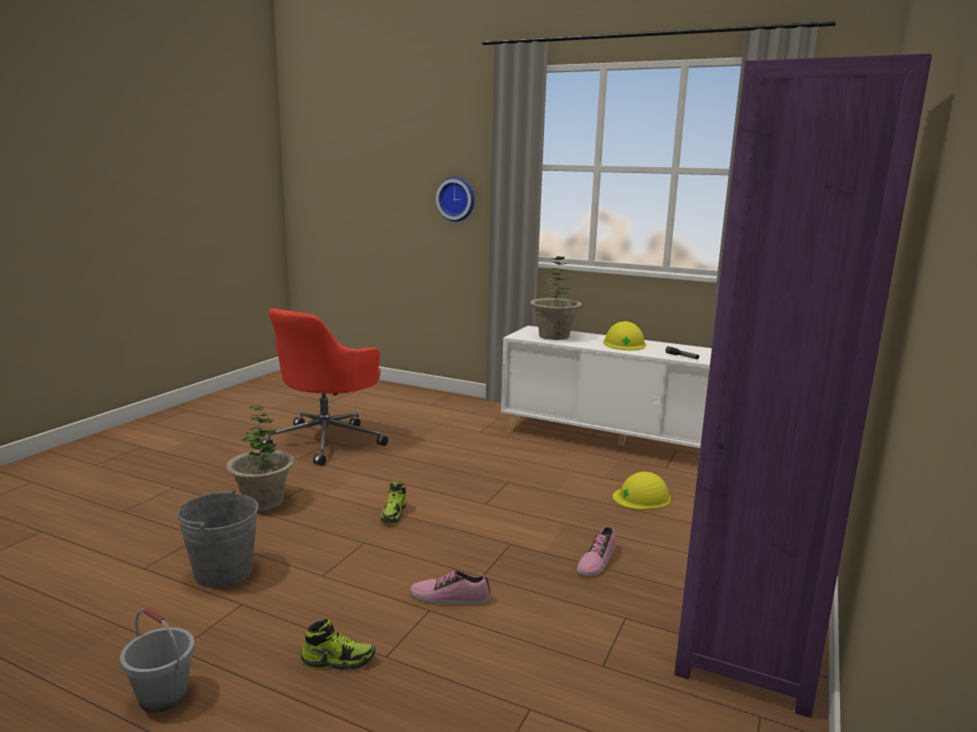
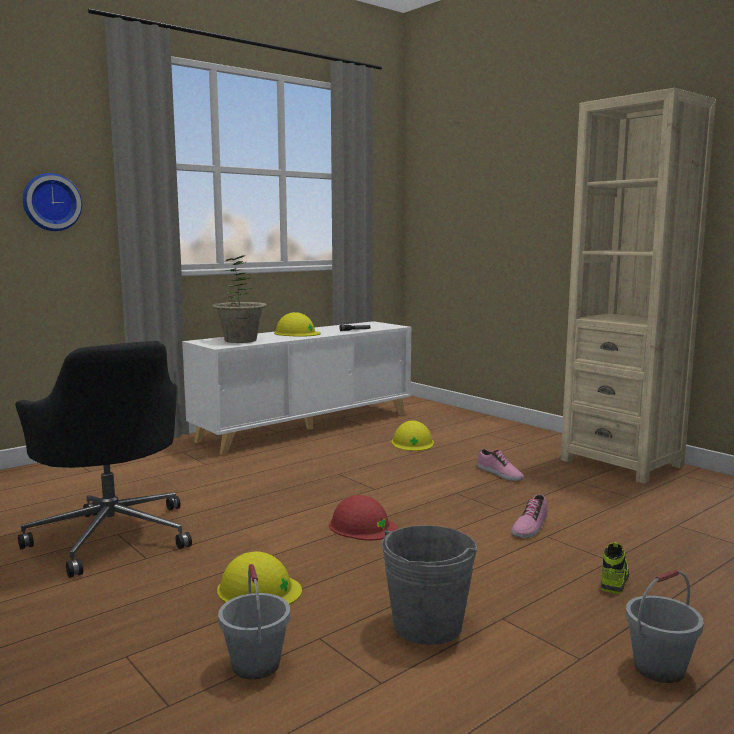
camera: 65 degrees left, 5 degrees down
potted plant [226,406,295,511] -> yellow hard hat [217,552,302,605]
red office chair [261,308,388,466] -> black office chair [15,341,192,578]
shoe [381,482,407,524] -> red hard hat [329,495,397,541]
purple bookcase [674,53,932,718] -> beige bookcase [561,88,716,484]
none -> grey bucket [218,564,290,680]

